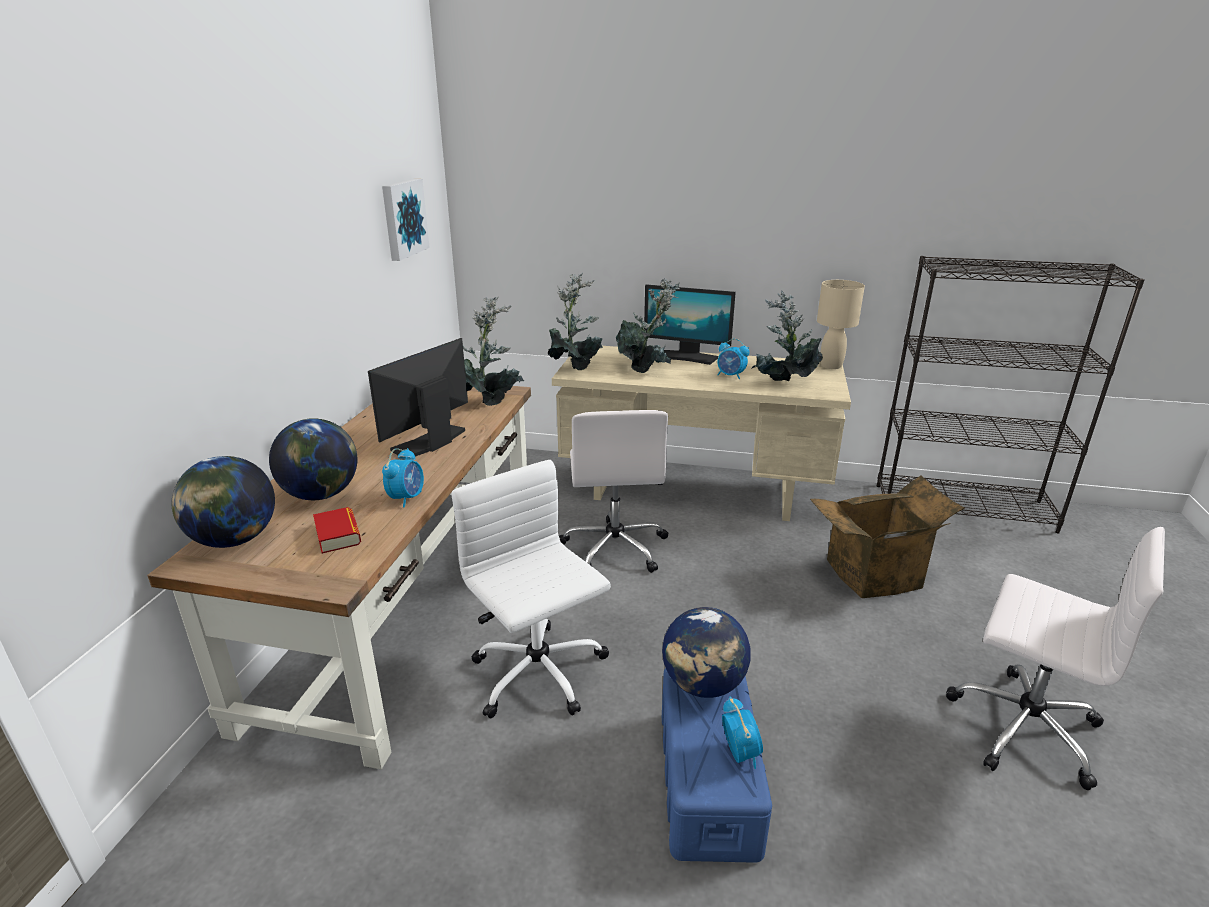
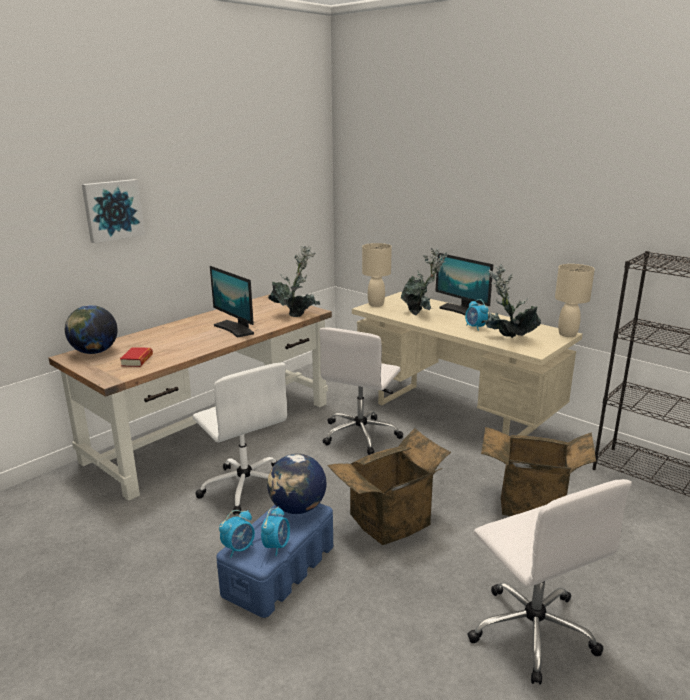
camera: 30 degrees right, 5 degrees down
globe [269,418,357,500] -> none
monitor [368,338,468,457] -> monitor turned 105 degrees counterclockwise [210,266,254,338]
picture [382,178,430,261] -> picture moved to [82,179,145,243]
alarm clock [382,448,424,508] -> alarm clock moved to [219,510,255,558]
white office chair [451,460,611,719] -> white office chair turned 150 degrees clockwise [193,363,287,515]
potted plant [548,273,603,370] -> beige table lamp [362,243,392,307]
none -> cardboard box [327,428,451,545]

